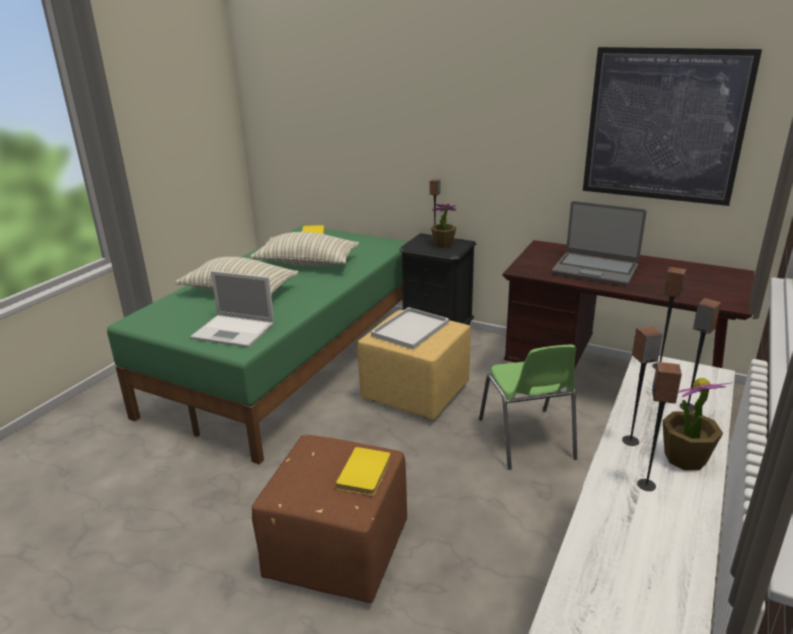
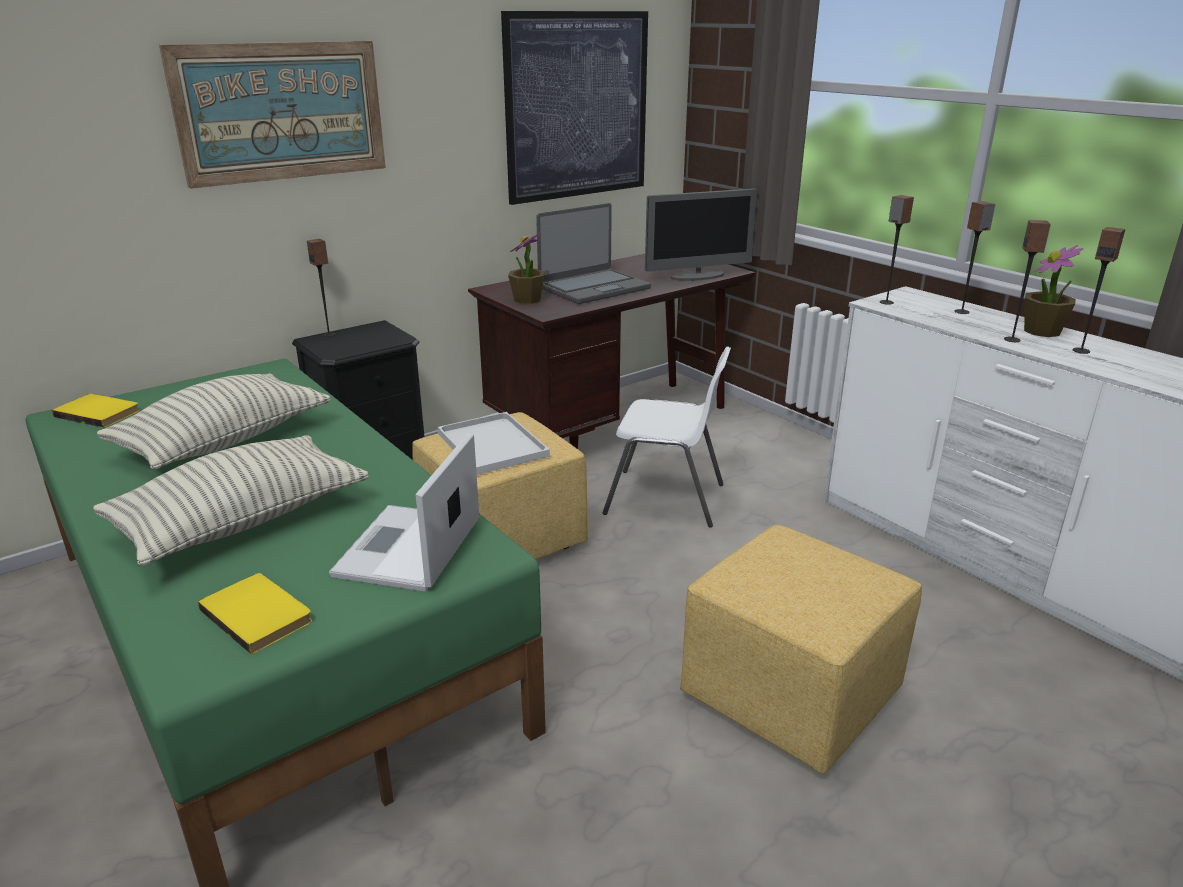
camera: 65 degrees left, 0 degrees up
laptop [190,271,274,348] -> laptop turned 150 degrees clockwise [329,433,479,592]
brown ottoman [252,435,407,603] -> yellow ottoman [680,525,922,774]
yellow book [335,447,391,496] -> yellow book moved to [198,573,312,655]
potted plant [431,204,456,248] -> potted plant moved to [508,233,545,304]
green chair [479,345,577,470] -> white chair [602,346,731,527]
none -> picture [159,41,386,189]
none -> monitor [645,189,758,281]

